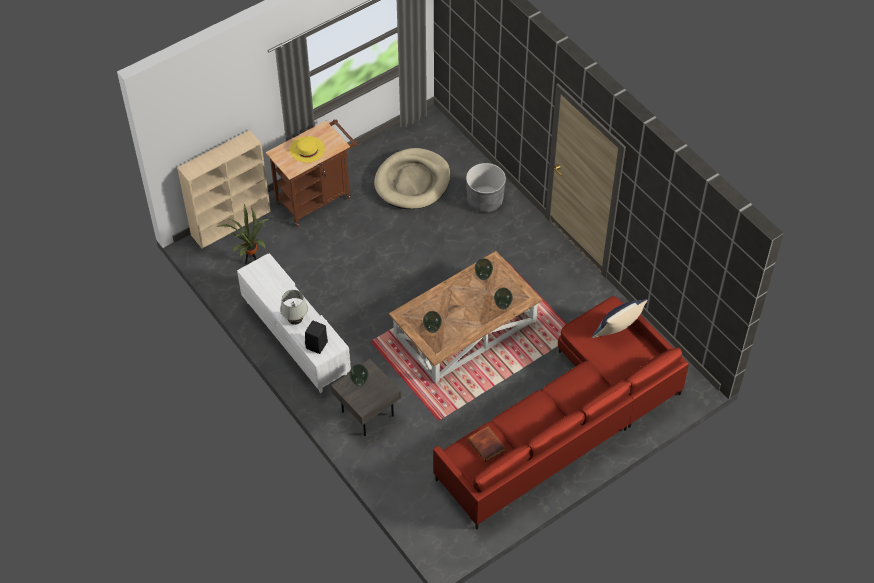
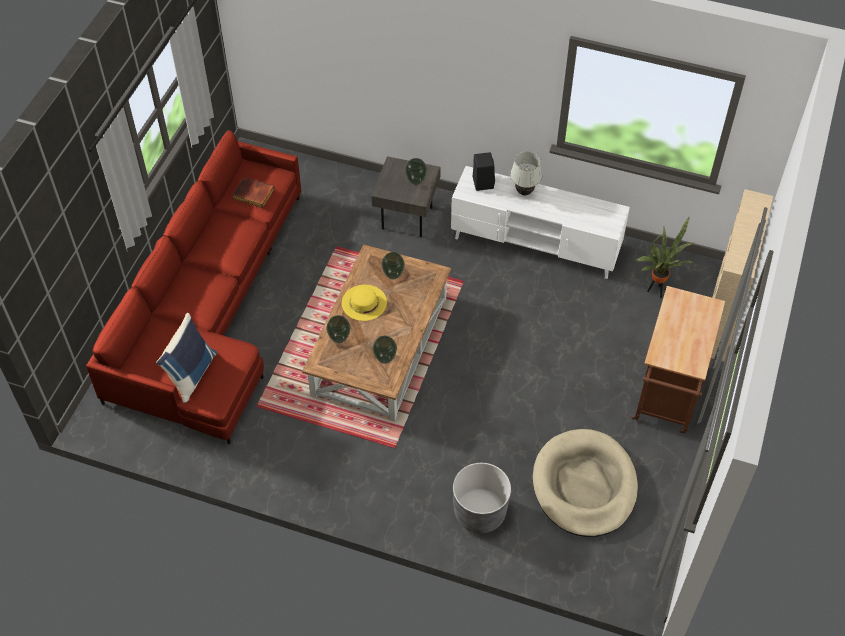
camera: 145 degrees right, 0 degrees up
yellow hat [290,136,325,163] -> yellow hat moved to [342,285,387,321]

